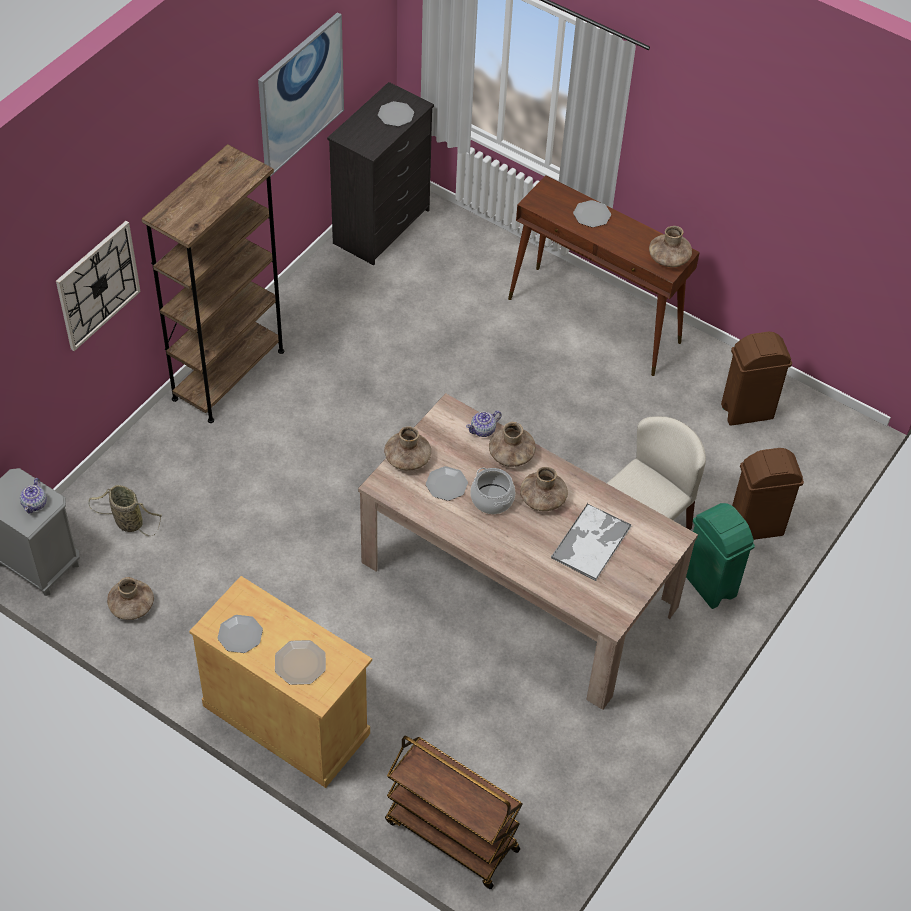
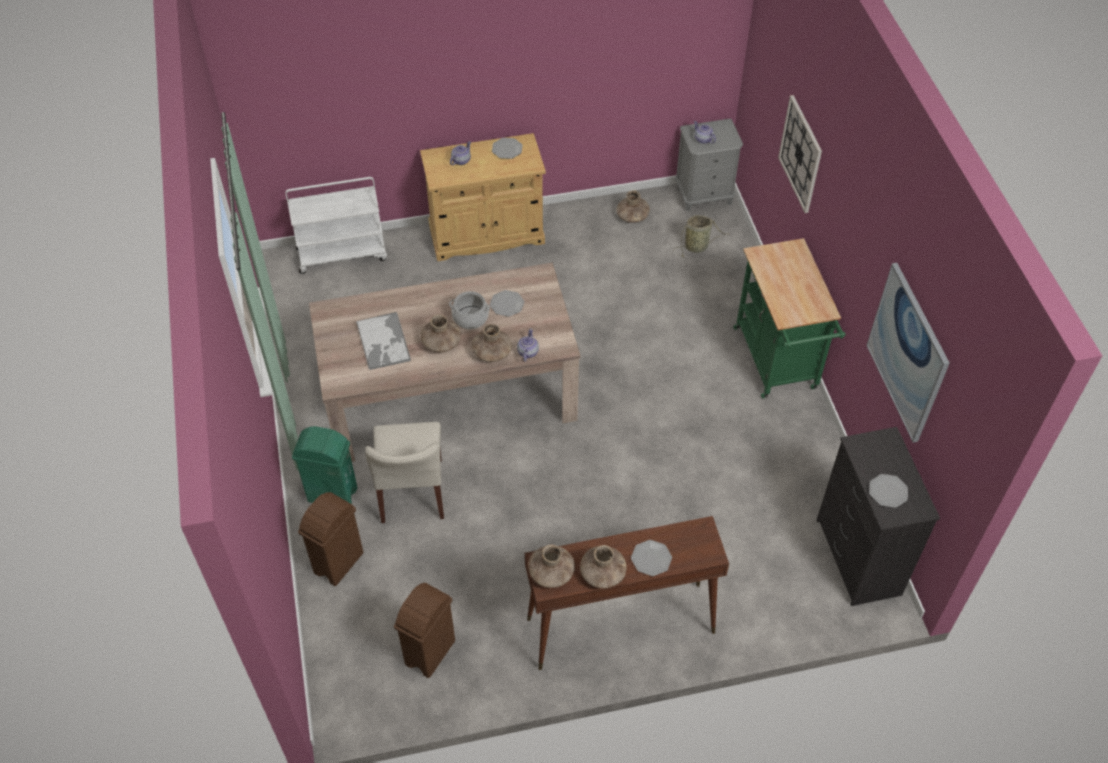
camera: 135 degrees right, 0 degrees up
brown bookcase [142,144,284,423] -> green cart [733,238,846,398]
plate [275,640,326,685] -> teapot [450,141,471,165]
brown vase [384,426,431,471] -> brown vase moved to [580,545,627,589]
brown cart [385,736,522,889] -> white cart [285,177,387,274]

